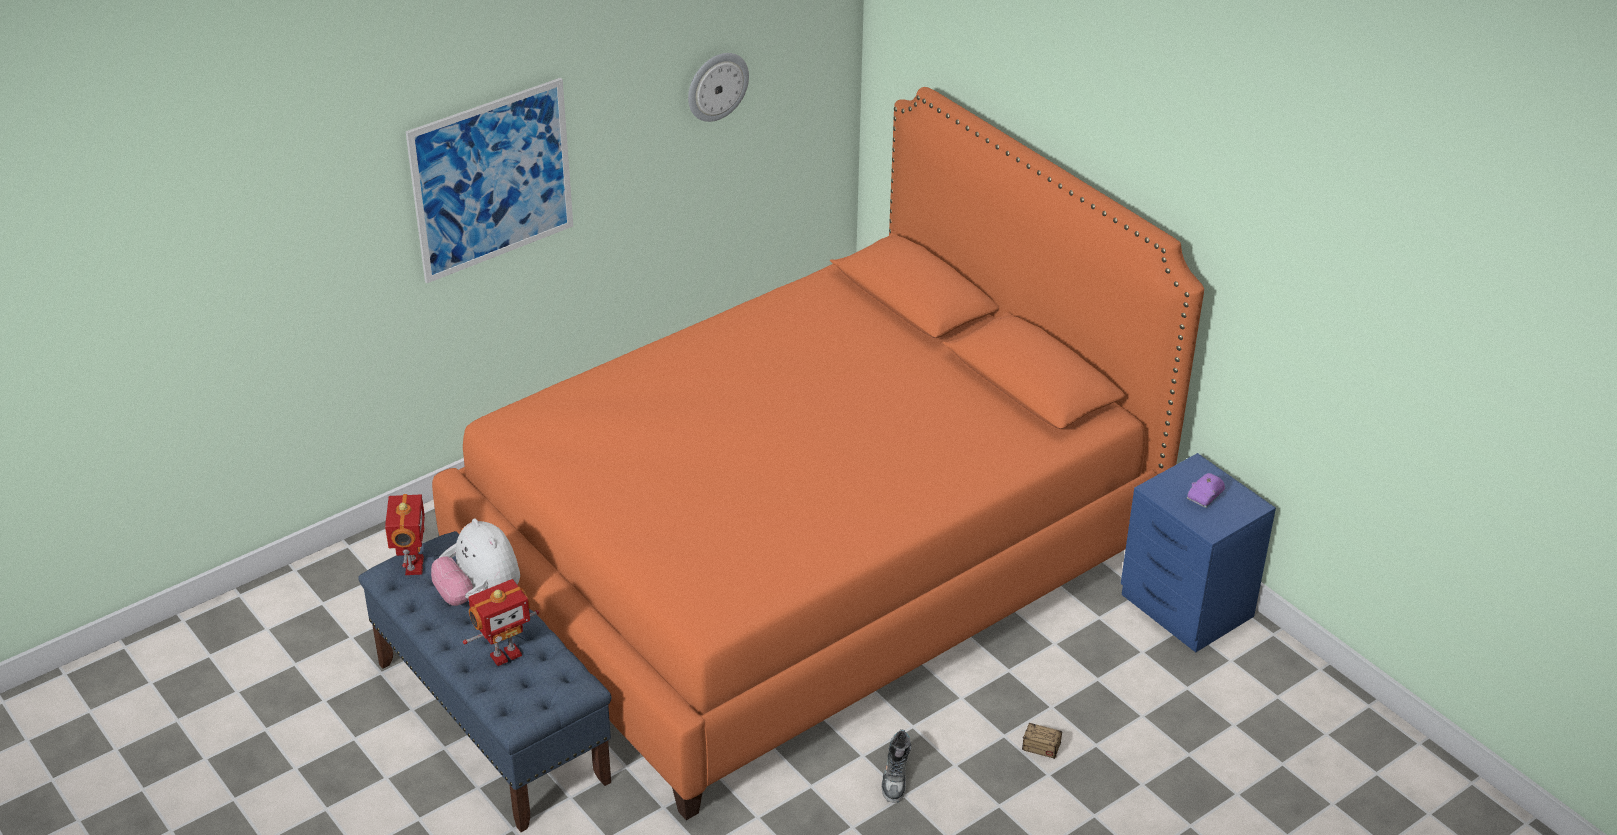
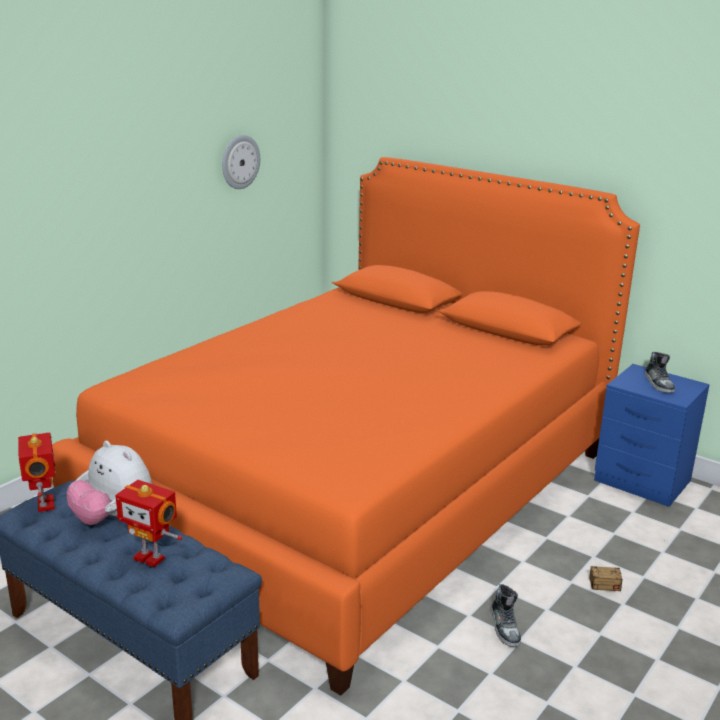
camera: 15 degrees left, 15 degrees down
picture [406,78,573,283] -> none
toy robot [463,579,539,666] -> toy robot turned 75 degrees clockwise [115,480,182,567]
purple toy car [1187,473,1225,508] -> shoe [645,352,675,393]

